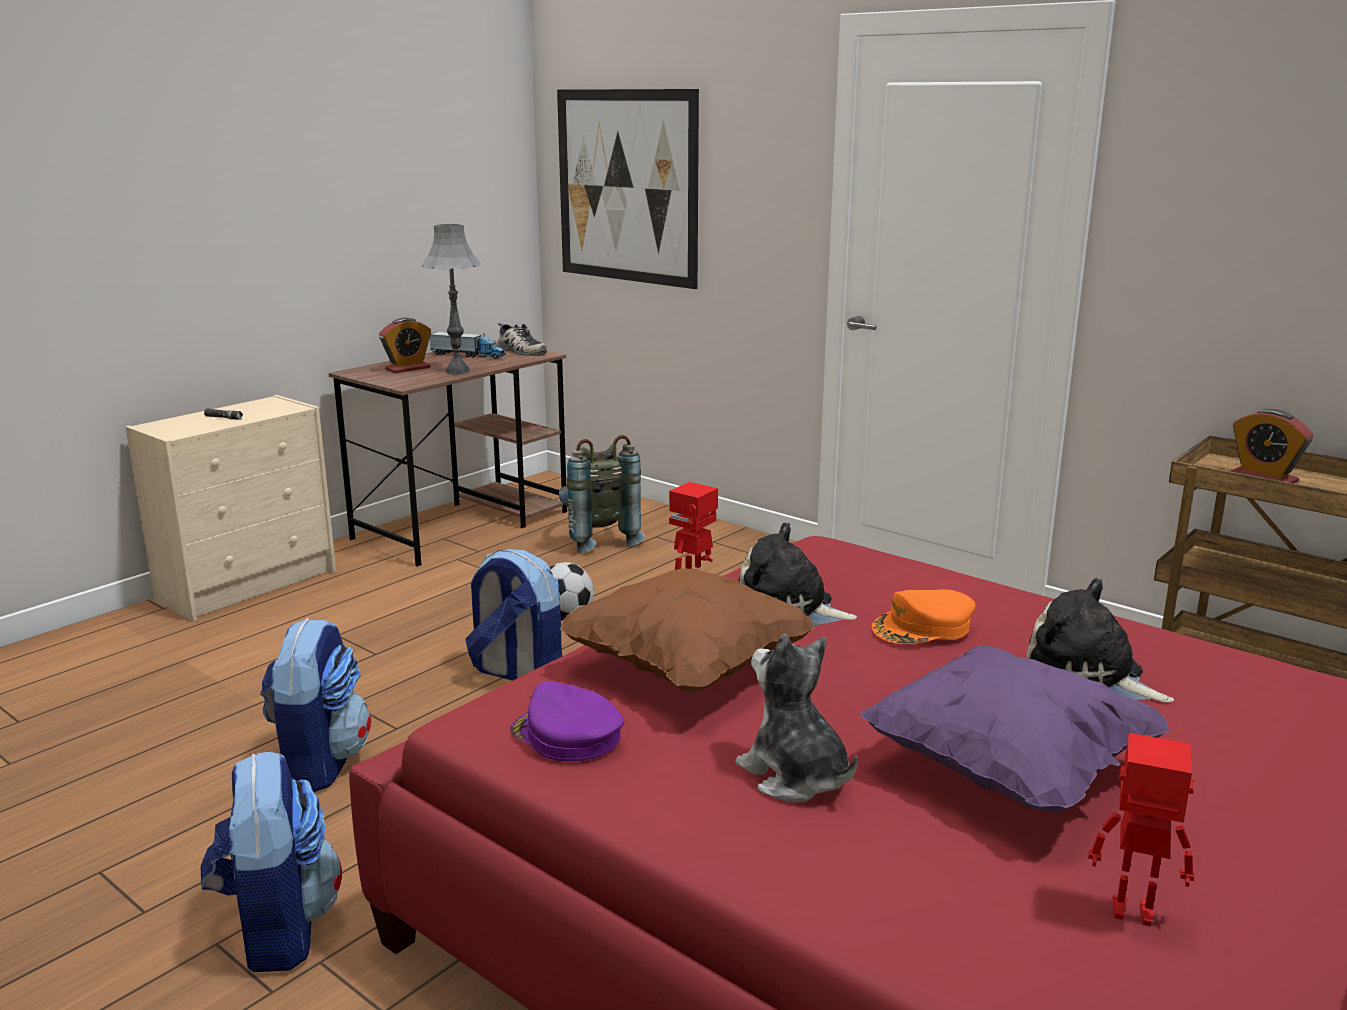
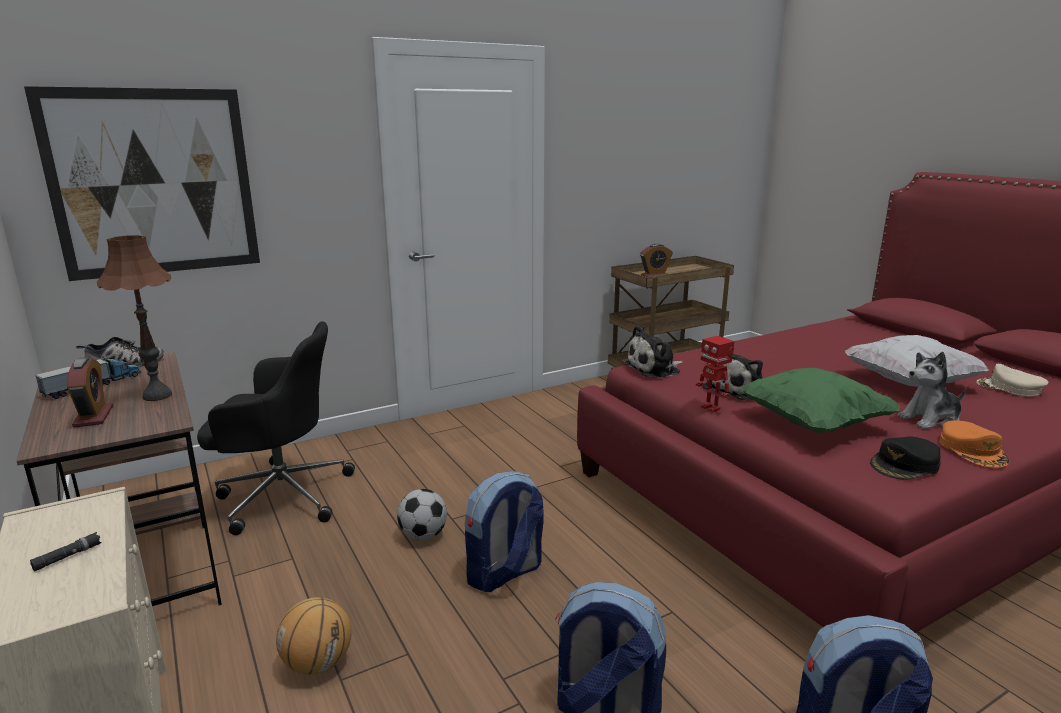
camera: 70 degrees left, 0 degrees up
grey table lamp [422,224,481,375] -> brown table lamp [97,235,172,401]
purple cap [510,681,624,762] -> black cap [870,437,941,480]
grey backpack [559,435,645,554] -> black office chair [197,321,355,535]
brown pillow [560,568,816,693] -> green pillow [740,368,900,433]
purple pillow [861,645,1172,813] -> white pillow [845,335,989,387]
orange cap [872,589,976,644] -> orange cap moved to [940,420,1009,468]
plush toy [1027,578,1174,703] -> plush toy moved to [624,325,683,378]
toy robot [1088,733,1194,926] -> beige cap [976,364,1049,396]
none -> basketball [276,597,352,675]

